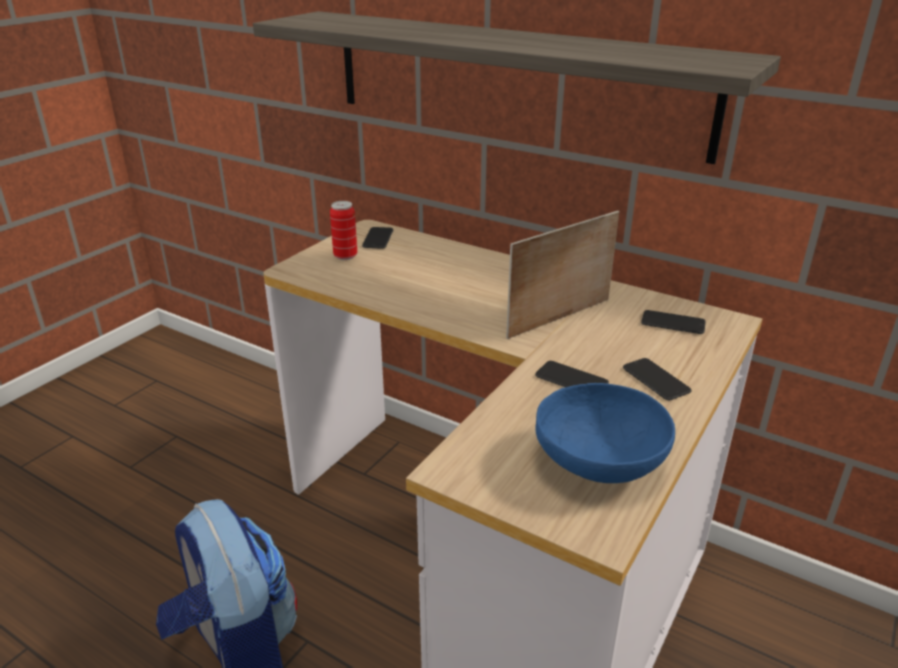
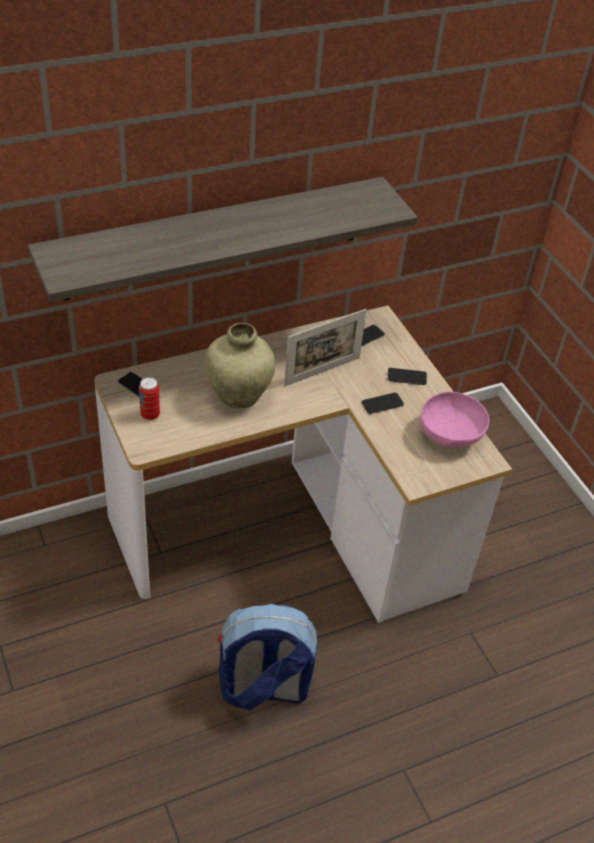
camera: 60 degrees left, 15 degrees up
picture frame [506,211,619,339] -> picture frame turned 120 degrees counterclockwise [284,309,367,386]
blue bowl [535,383,675,483] -> pink bowl [420,392,489,447]
none -> beige vase [204,323,275,408]

